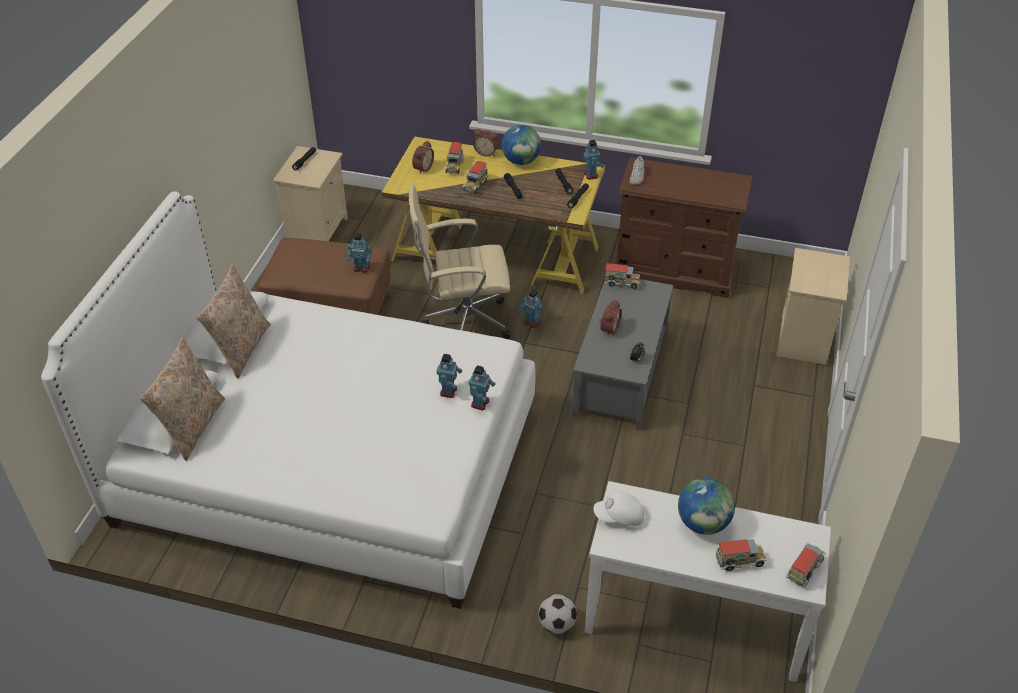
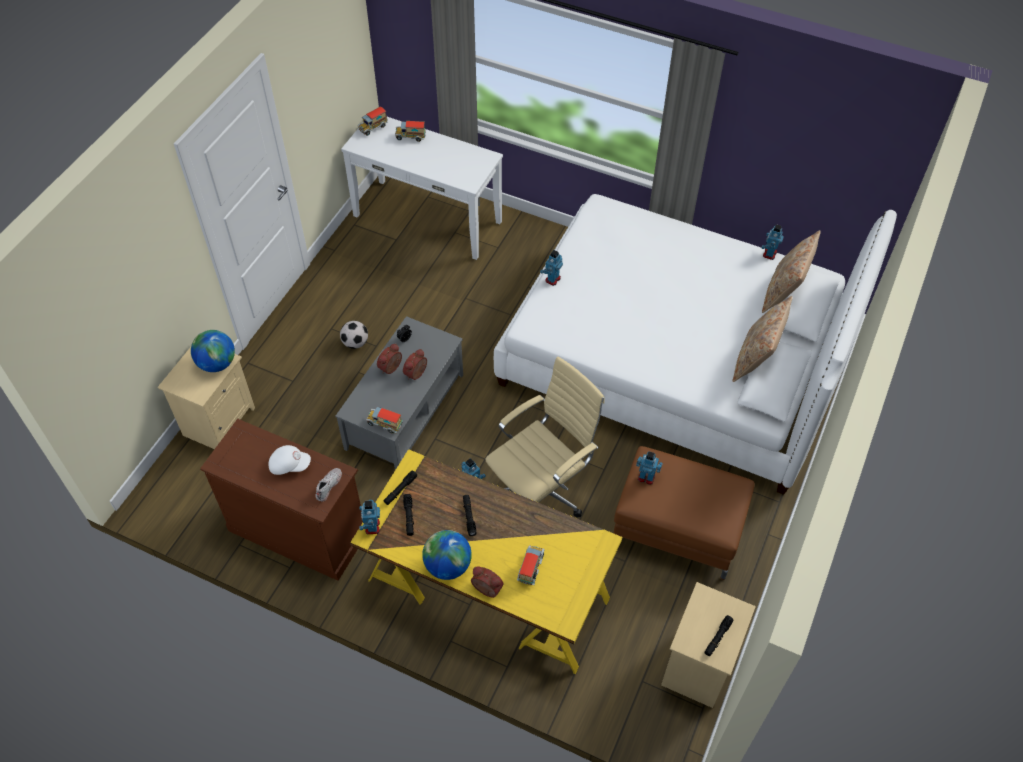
camera: 170 degrees left, 10 degrees up
beige office chair [409,183,511,339] -> beige office chair turned 45 degrees counterclockwise [485,357,605,517]
alarm clock [412,141,434,174] -> alarm clock moved to [377,344,402,374]
toy robot [436,354,462,398] -> toy robot moved to [761,224,784,260]
toy truck [463,161,489,194] -> none
football [538,594,577,634] -> football moved to [340,321,368,349]
white cap [593,492,644,526] -> white cap moved to [269,445,311,475]
globe [678,478,735,535] -> globe moved to [191,330,235,372]

